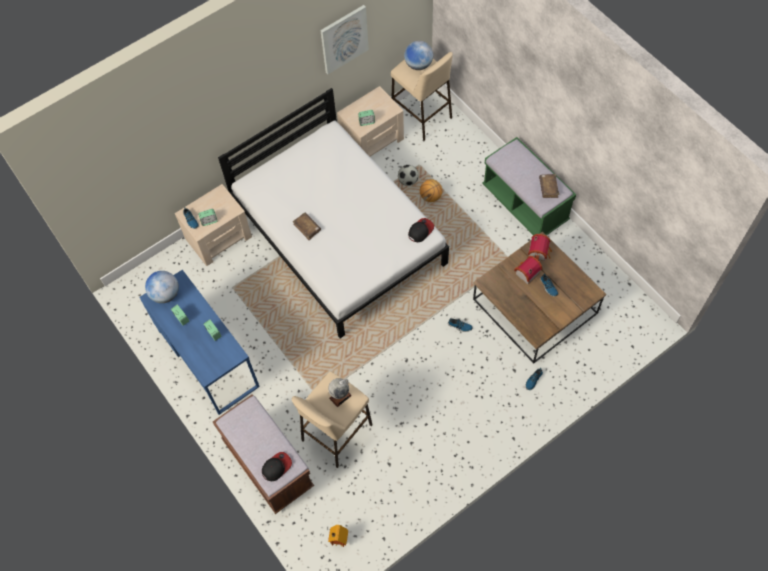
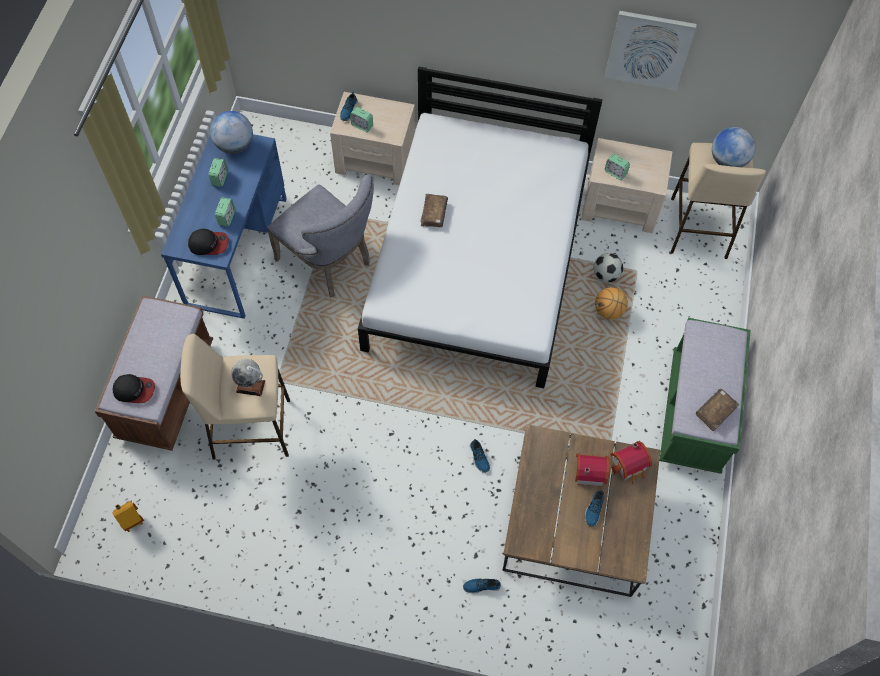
camera: 45 degrees right, 0 degrees up
cap [408,218,434,242] -> cap moved to [188,229,229,255]
none -> grey chair [267,175,374,298]

